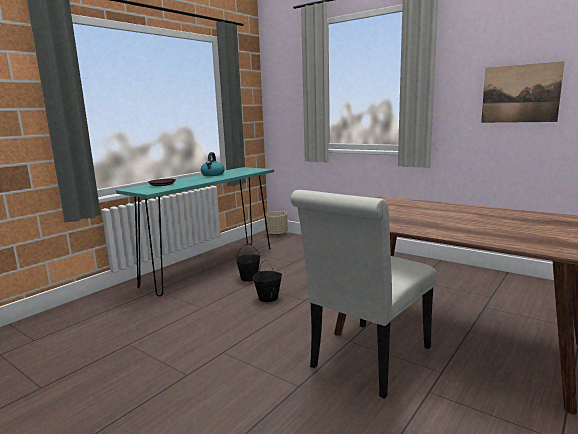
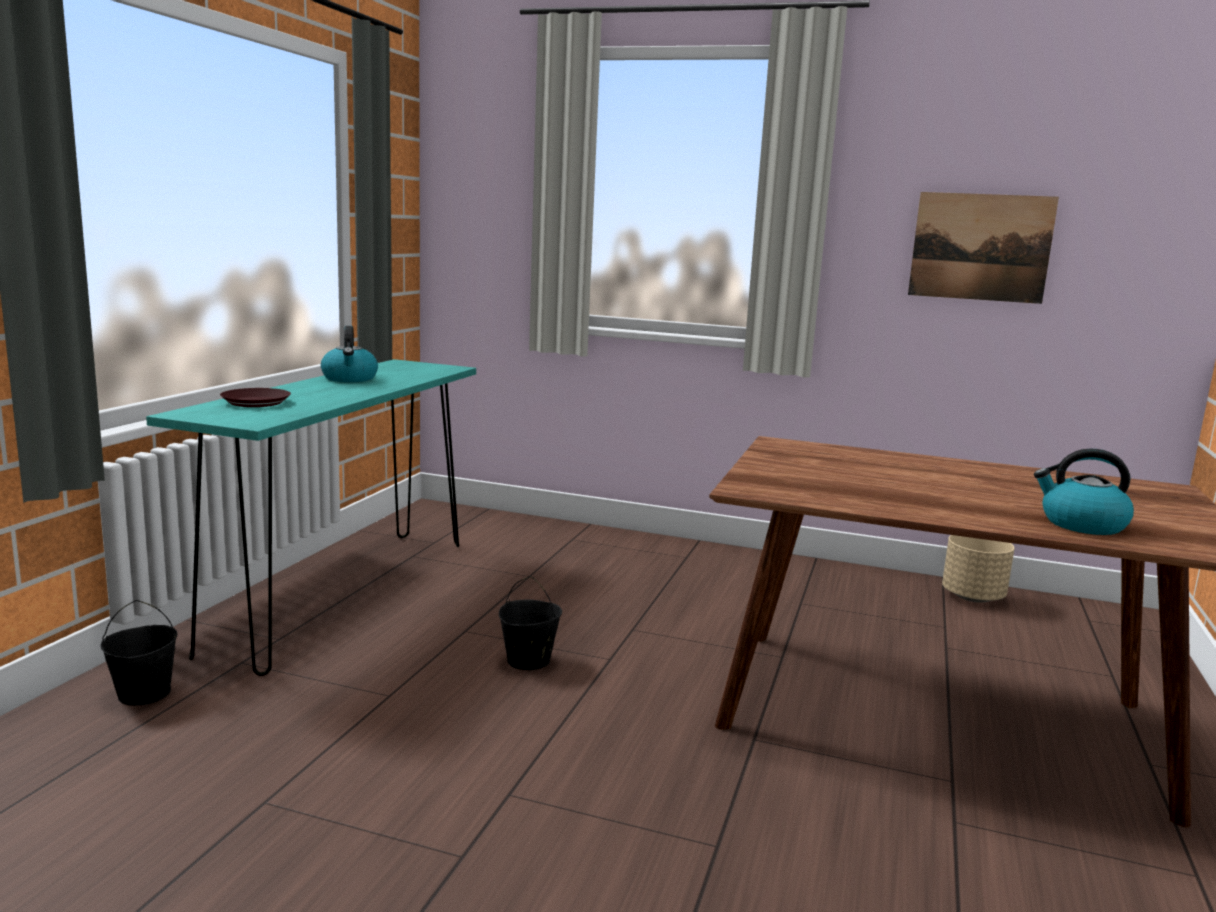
camera: 20 degrees left, 0 degrees up
black bucket [236,244,260,282] -> black bucket moved to [100,600,178,706]
beige planter [265,211,288,236] -> beige planter moved to [942,535,1015,603]
white chair [291,190,437,399] -> none
none -> kettle [1034,449,1134,535]

